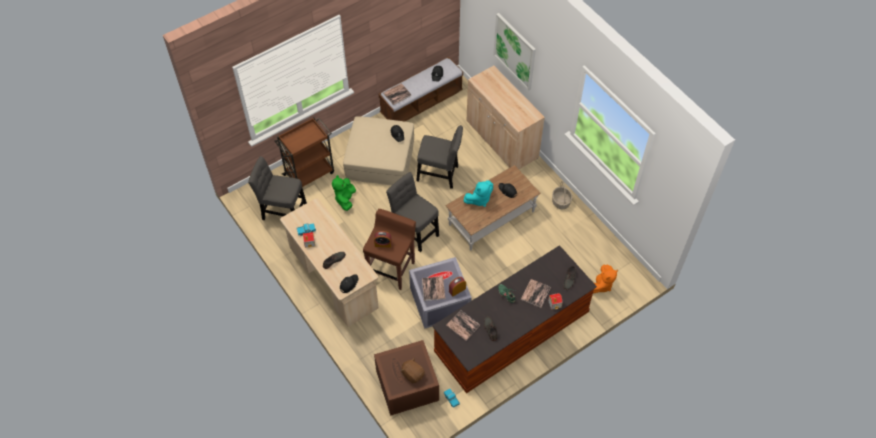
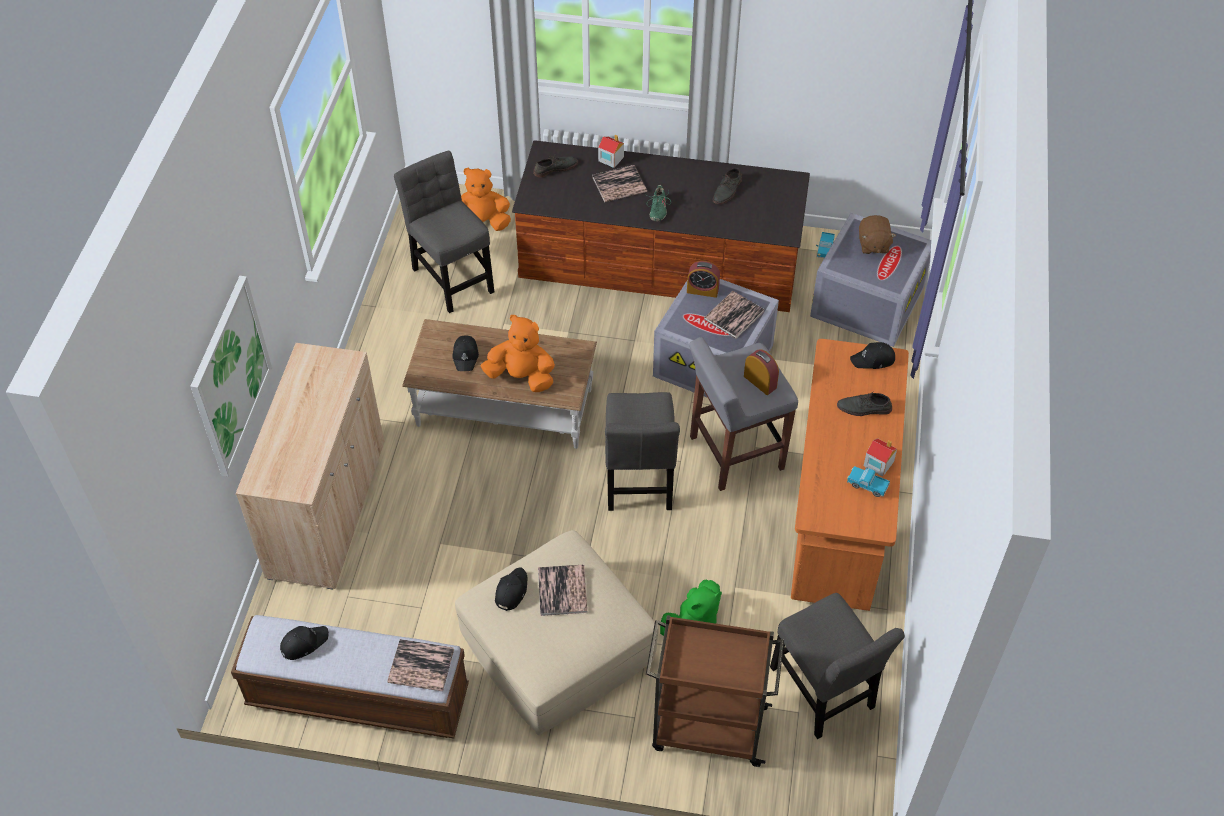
camera: 135 degrees left, 5 degrees down
beige desk [280,198,379,327] -> orange desk [791,339,909,611]
brown stool [363,209,416,290] -> grey stool [689,337,798,491]
brown storage box [374,340,439,416] -> grey storage box [810,213,931,347]
grey chair [416,125,463,189] -> grey chair moved to [394,150,494,313]
book [446,310,480,341] -> book moved to [538,565,587,616]
turquoise plush toy [463,180,493,207] -> orange plush toy [481,315,555,392]
basket [552,181,572,209] -> none

